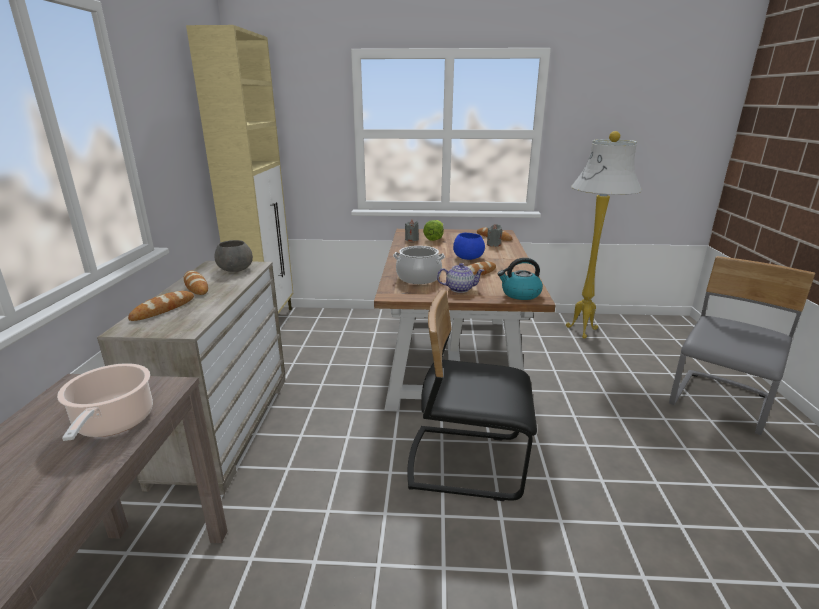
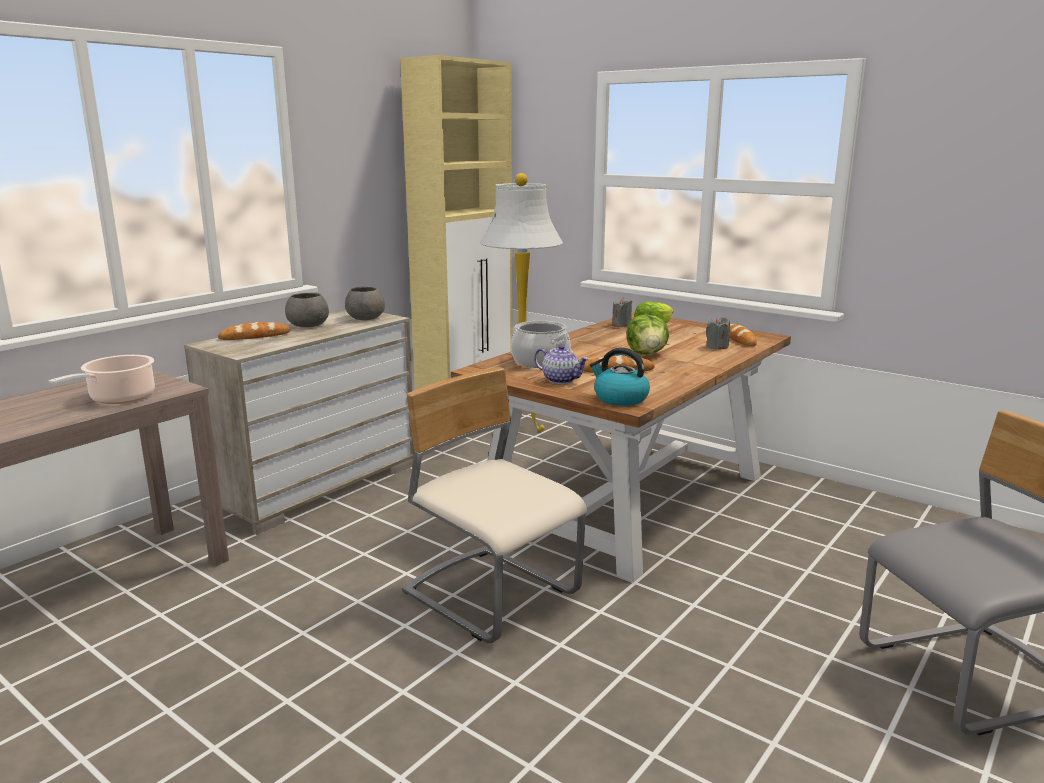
camera: 35 degrees right, 5 degrees down
bread [184,271,208,295] -> grey bowl [285,293,329,327]
black chair [408,290,537,501] -> beige chair [402,367,587,643]
blue bowl [453,233,485,260] -> lettuce [626,314,669,355]
white floor lamp [566,131,642,339] -> white floor lamp moved to [481,173,563,431]

